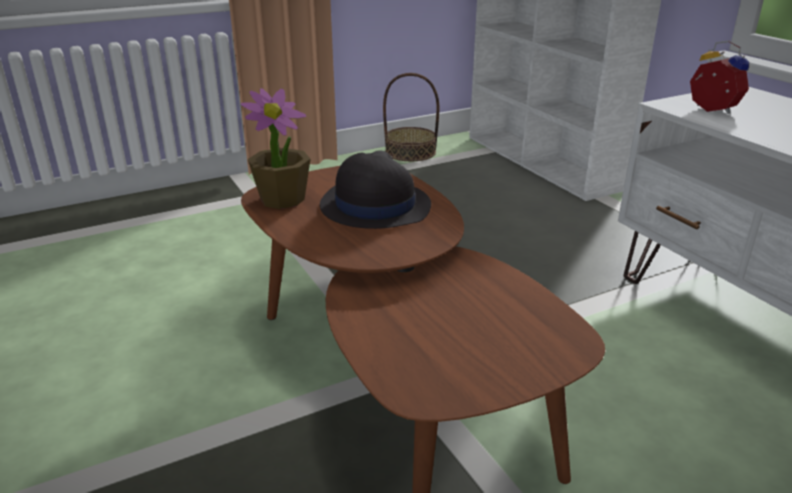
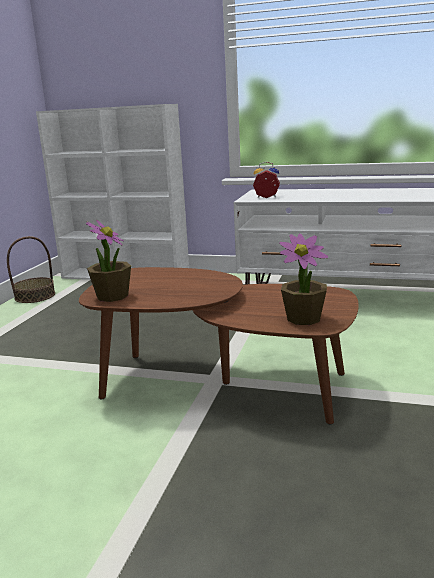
camera: 45 degrees left, 10 degrees down
black hat [320,150,431,229] -> none
none -> potted plant [279,234,328,325]

